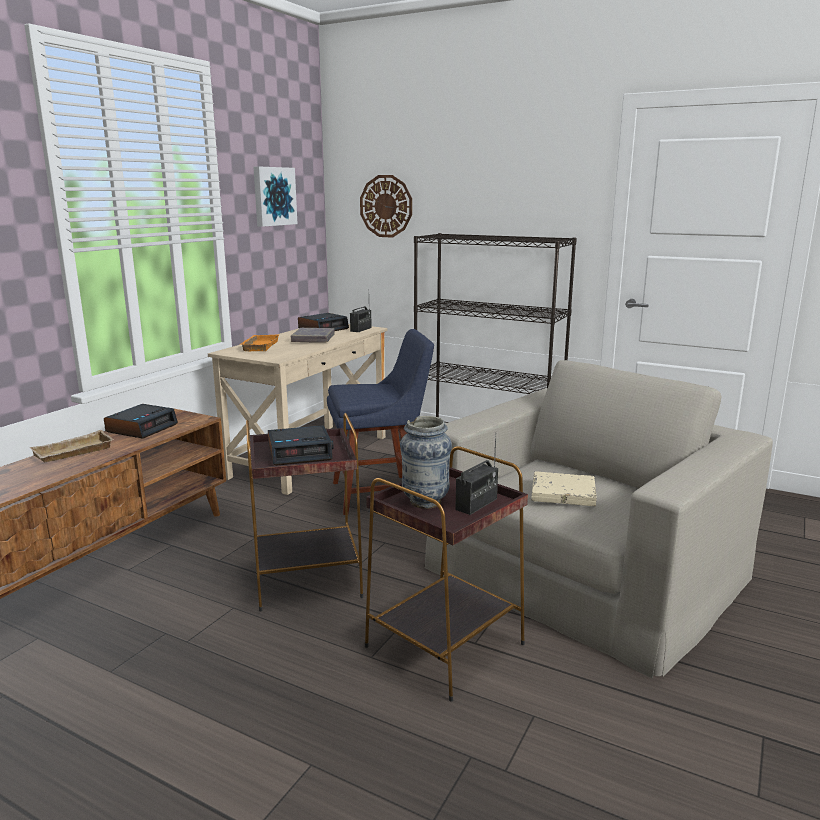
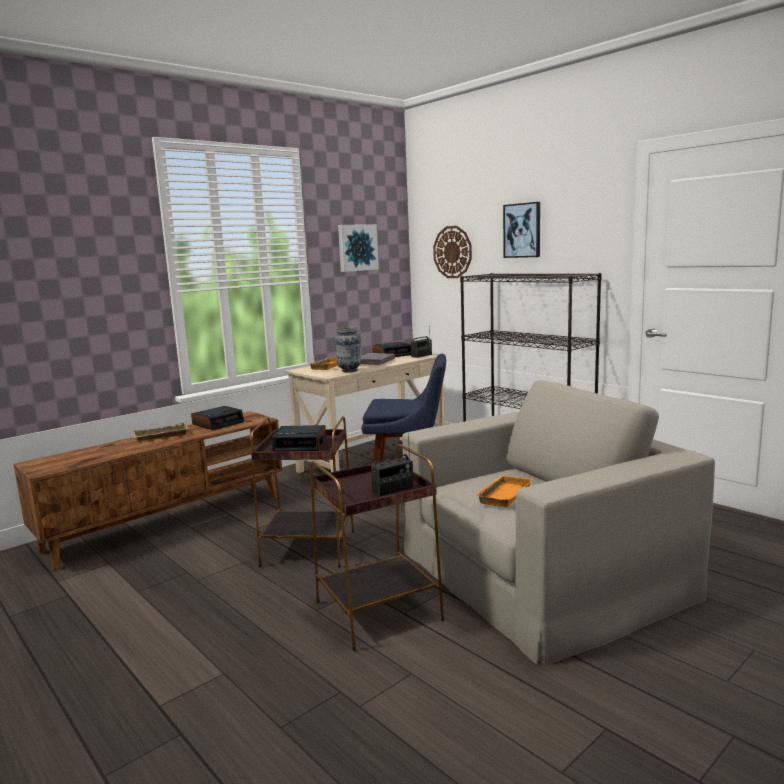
camera: 20 degrees right, 5 degrees down
vase [400,416,452,509] -> vase moved to [335,326,361,372]
beige book [531,472,597,506] -> orange tray [476,475,532,508]
none -> picture [503,202,540,258]

